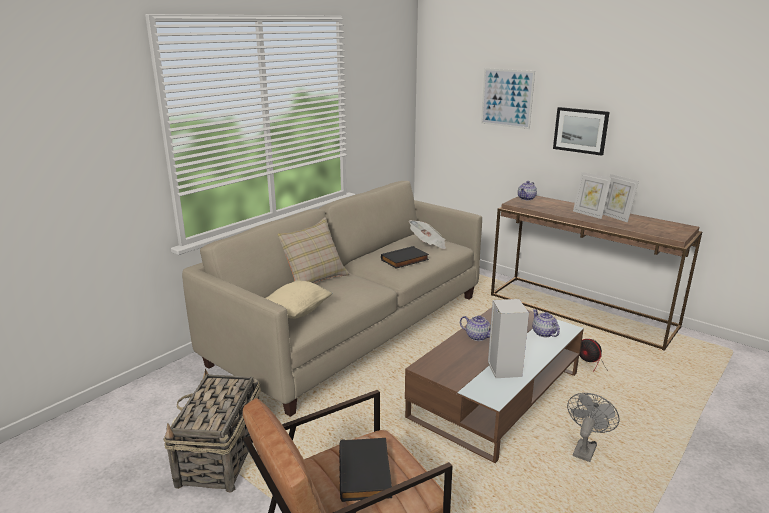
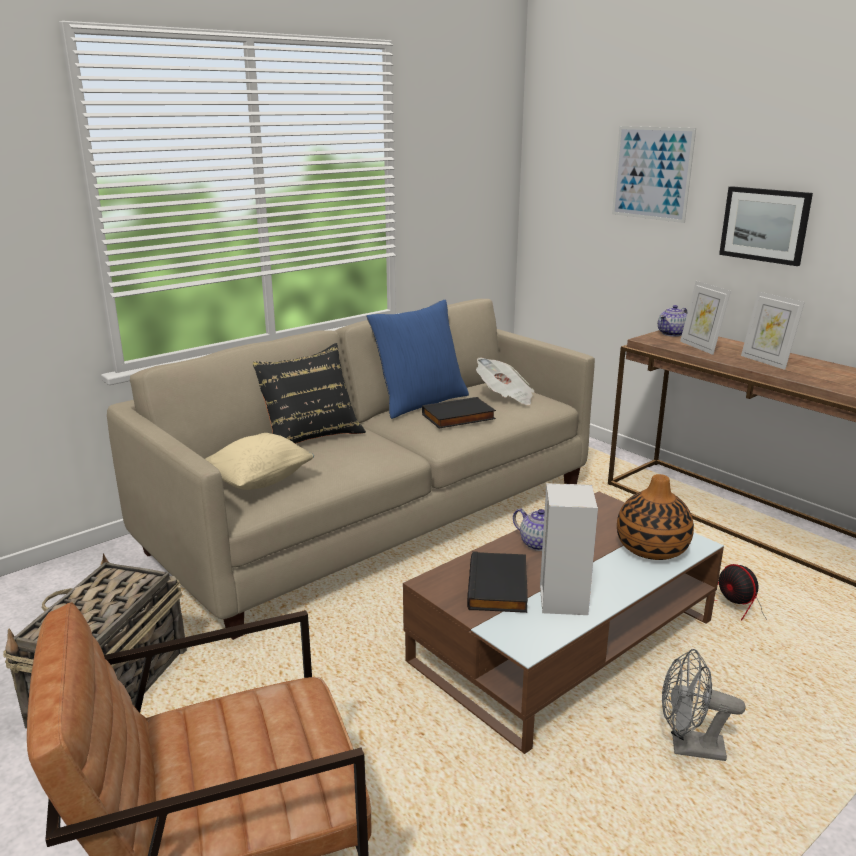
camera: 10 degrees right, 0 degrees up
beige pillow [278,217,350,283] -> black pillow [253,343,366,444]
black book [339,438,392,502] -> black book moved to [467,551,528,613]
teapot [532,309,560,337] -> vase [617,474,694,560]
grey fan [567,393,619,462] -> grey fan turned 120 degrees counterclockwise [662,649,746,761]
picture frame [603,174,639,222] -> picture frame moved to [680,281,731,355]
none -> blue pillow [366,300,469,419]

